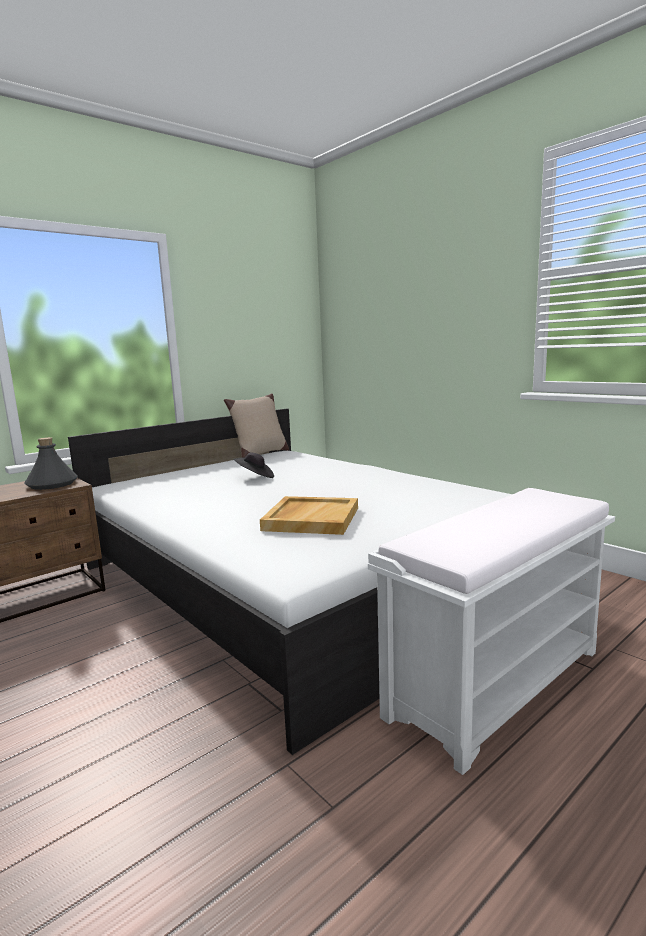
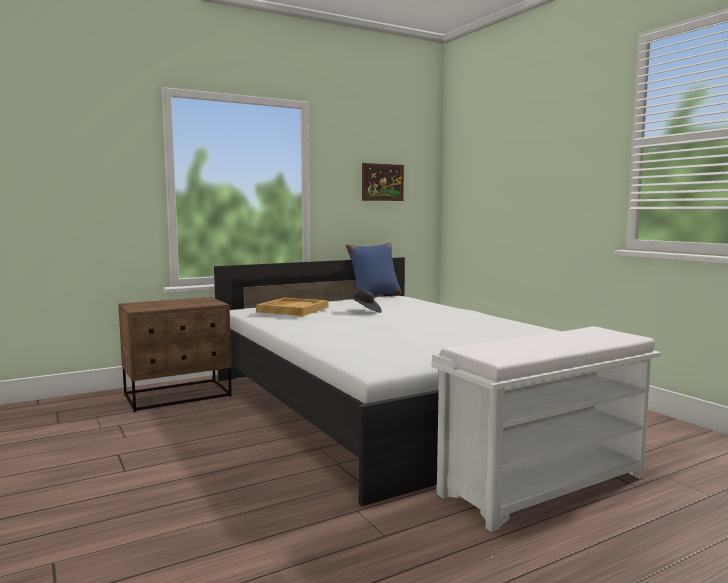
camera: 10 degrees right, 5 degrees down
grey bottle [24,437,78,490] -> none
beige pillow [224,393,289,458] -> blue pillow [346,243,402,296]
beige tray [260,496,358,535] -> beige tray moved to [256,298,328,316]
none -> picture [362,163,404,201]

